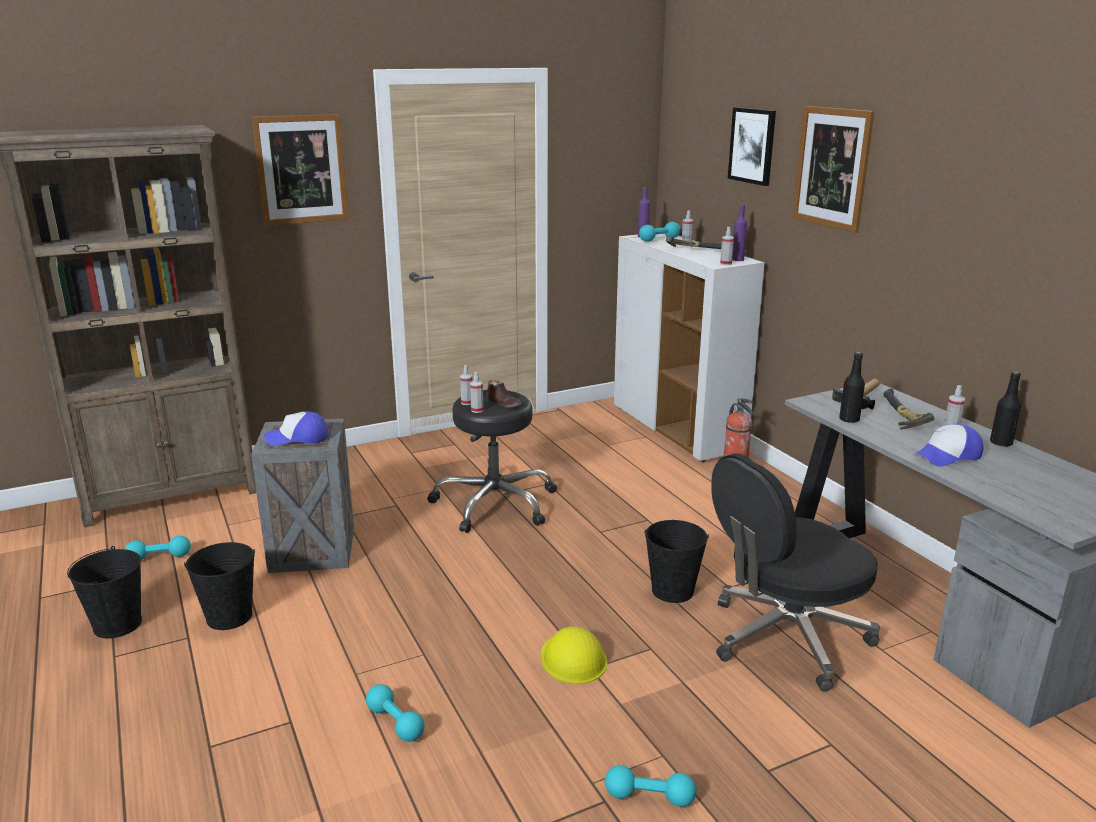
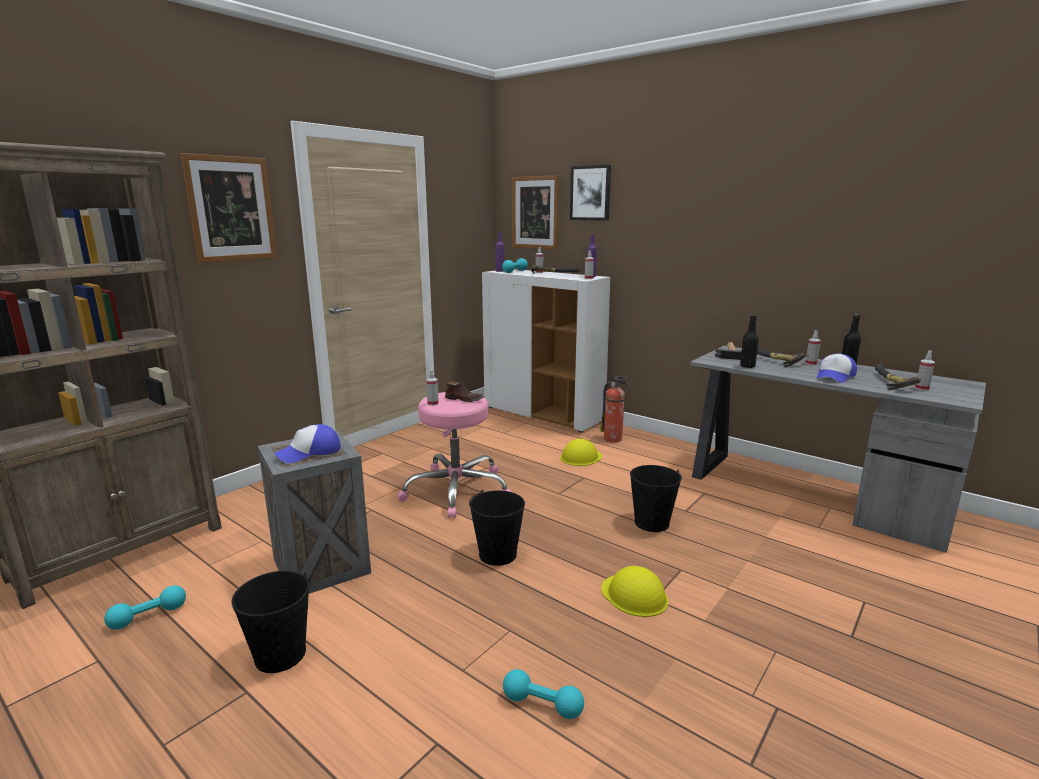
camera: 25 degrees left, 5 degrees down
black bucket [67,546,142,638] -> black bucket moved to [469,490,525,566]
black stool [427,390,557,533] -> pink stool [397,392,512,518]
spray bottle [470,372,484,413] -> spray bottle moved to [915,351,935,391]
turquoise dumbbell [605,765,696,807] -> none
black office chair [712,453,880,692] -> none
picture [792,106,874,233] -> picture moved to [512,175,559,250]
none -> yellow hard hat [560,439,602,466]
none -> hammer [875,363,920,390]

